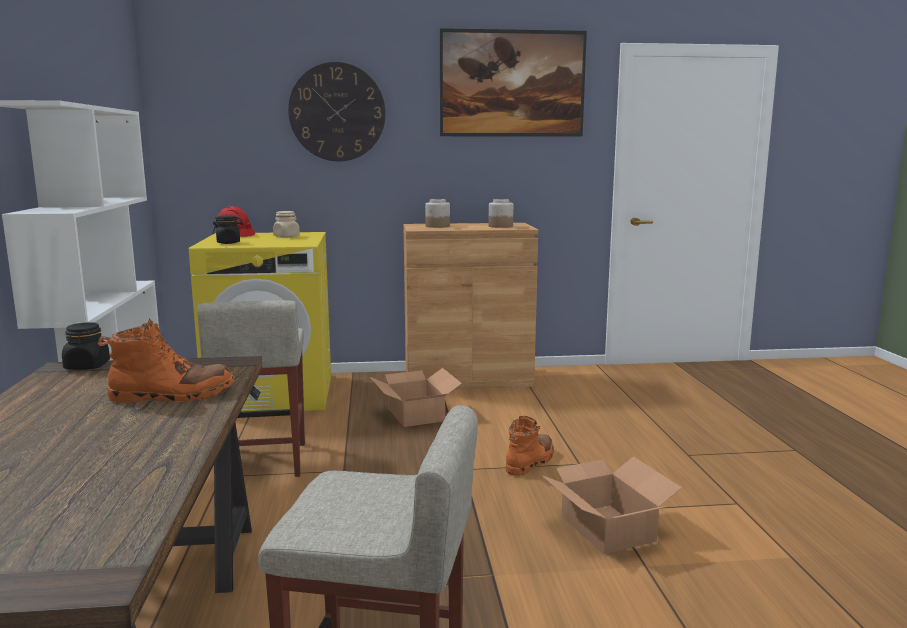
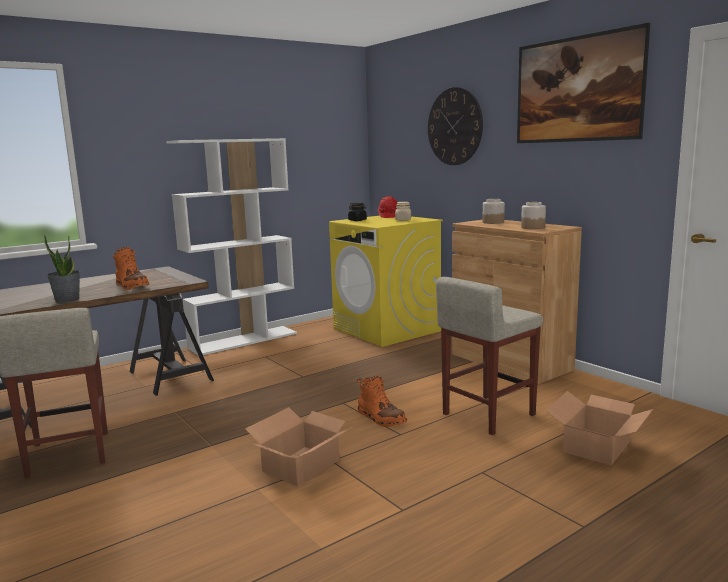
camera: 60 degrees right, 0 degrees up
black jar [62,322,110,370] -> none
beige stool [197,300,305,477] -> beige stool moved to [436,277,543,435]
cardboard box [370,368,462,427] -> cardboard box moved to [545,391,653,466]
orange boot [505,416,554,476] -> orange boot turned 45 degrees clockwise [356,375,407,427]
none -> potted plant [44,235,80,303]

